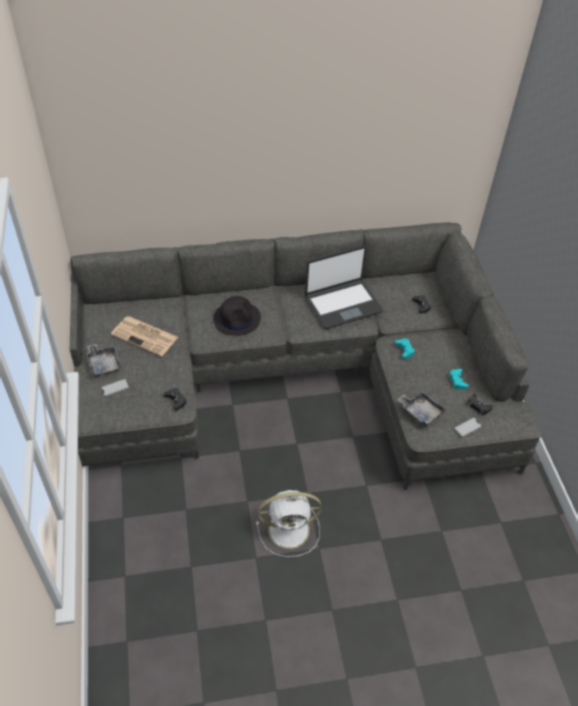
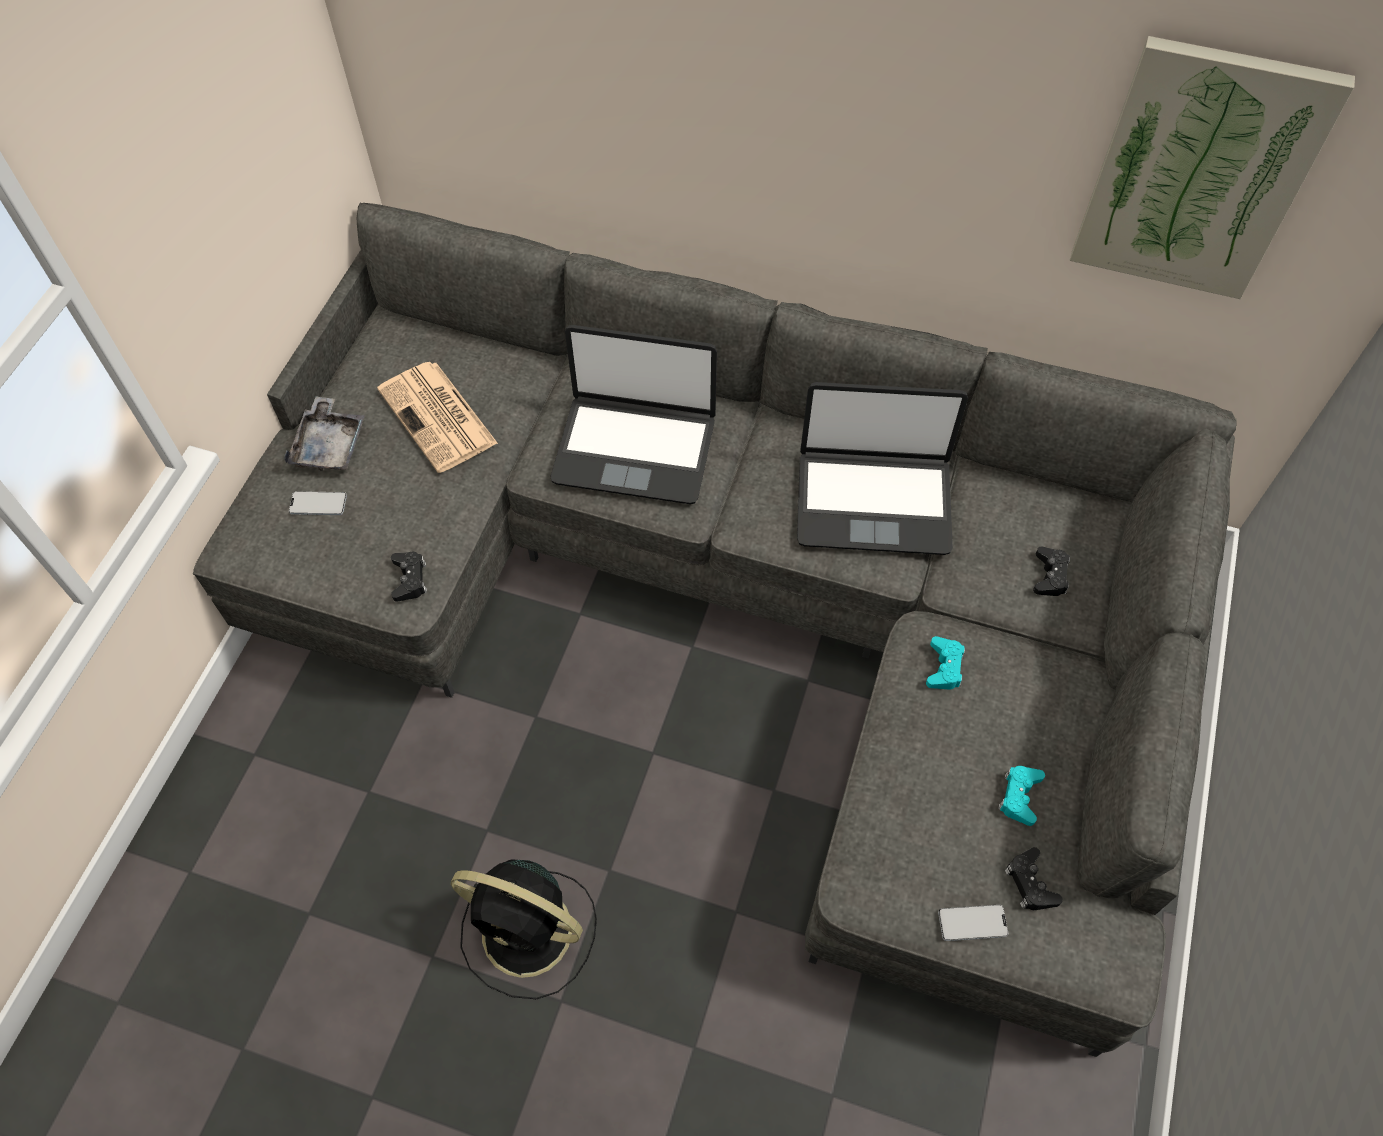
camera: 30 degrees right, 10 degrees up
black hat [213,296,261,336] -> laptop [551,325,717,504]
white fan [256,489,322,557] -> black fan [451,859,597,999]
grey tray [397,390,447,427] -> none
none -> picture [1070,36,1355,299]

